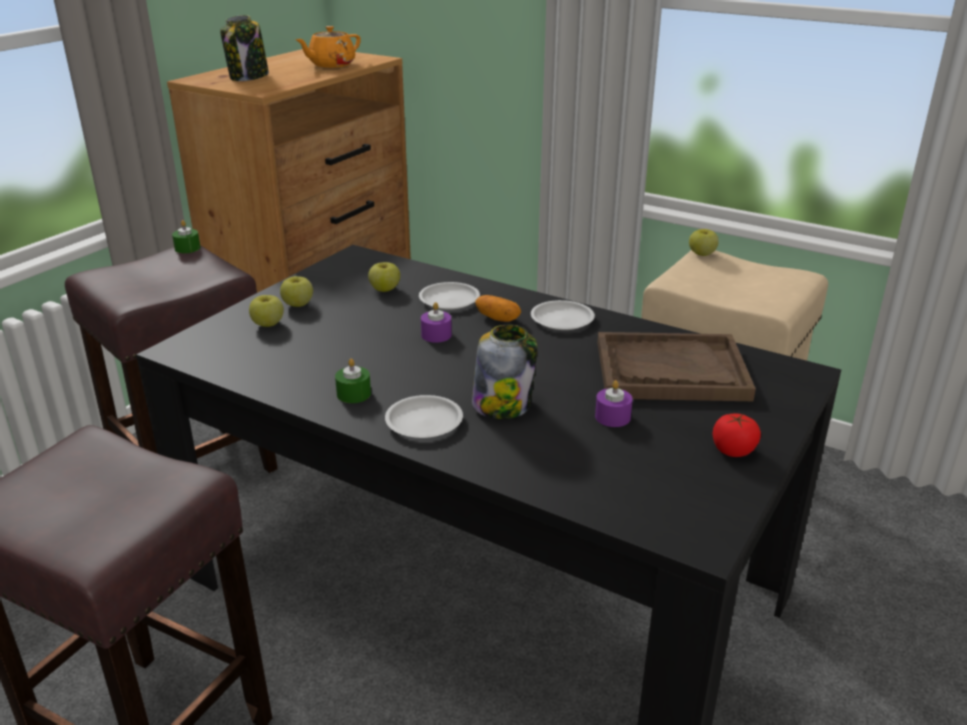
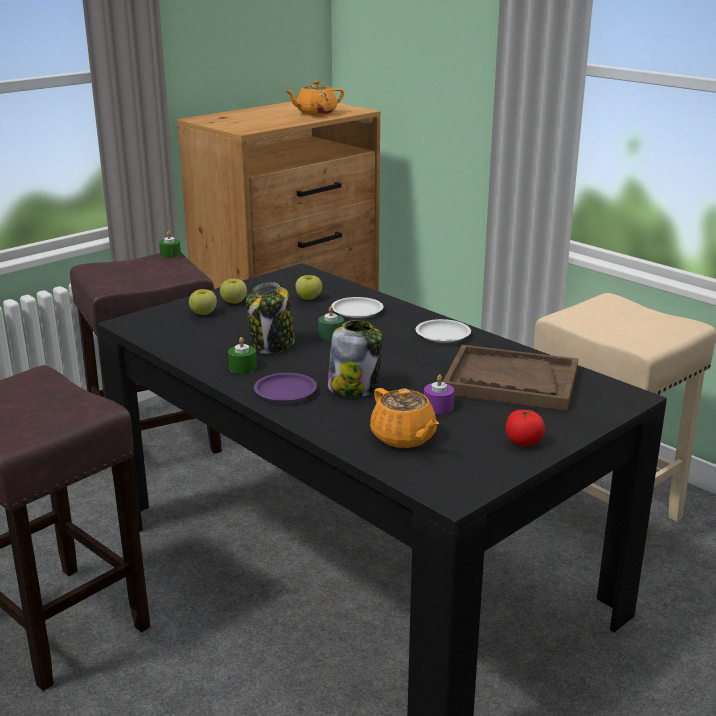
camera: 15 degrees right, 5 degrees down
jar [220,15,269,81] -> jar moved to [246,282,295,354]
white plate [385,395,463,438] -> purple plate [254,373,317,402]
purple candle [421,302,452,343] -> green candle [318,306,344,340]
potato [475,295,521,322] -> none
apple [689,229,719,256] -> none
none -> orange teapot [370,388,439,448]

